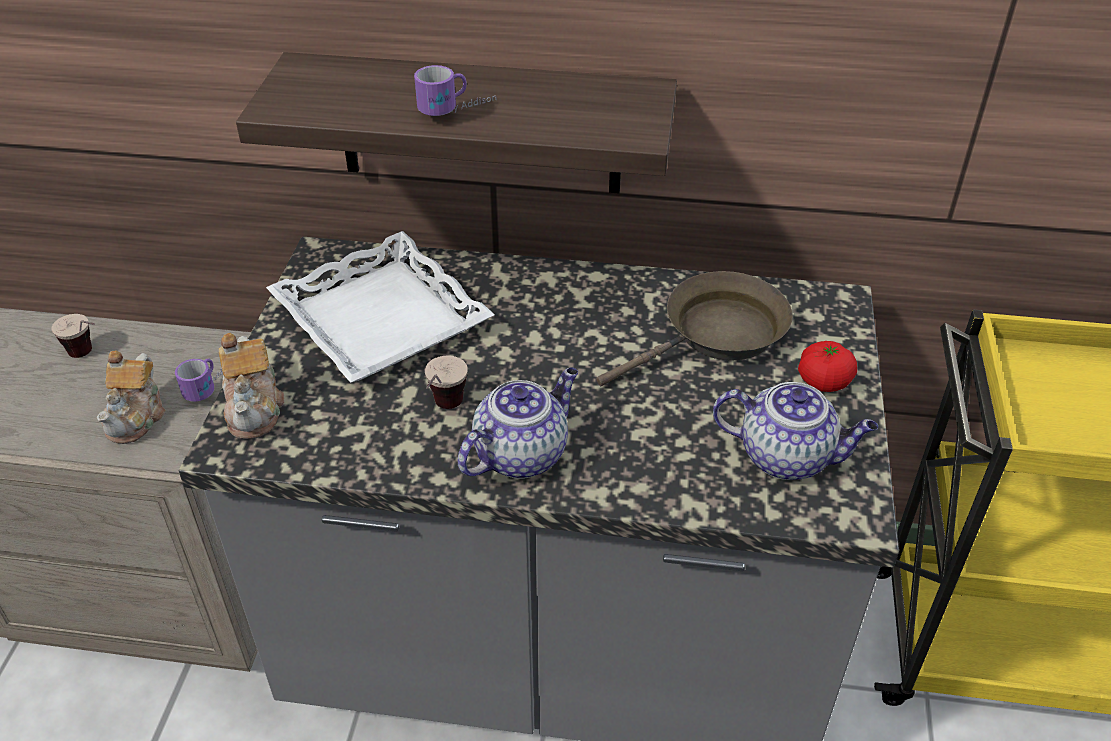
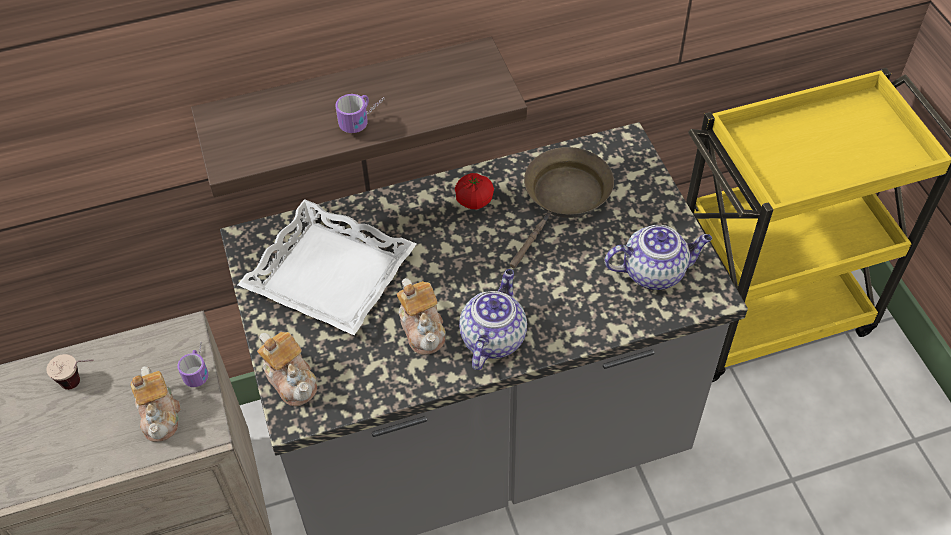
camera: 25 degrees left, 10 degrees up
cup [425,356,468,409] -> teapot [396,278,446,355]
tomato [798,341,857,392] -> tomato moved to [455,173,494,209]

